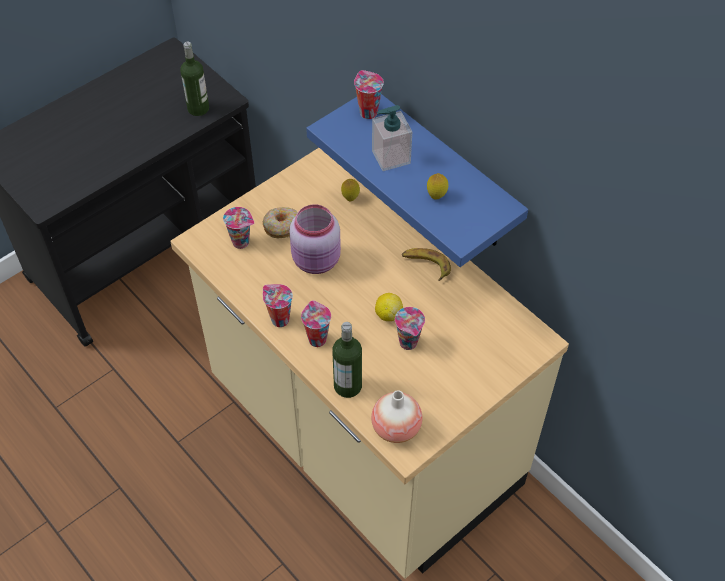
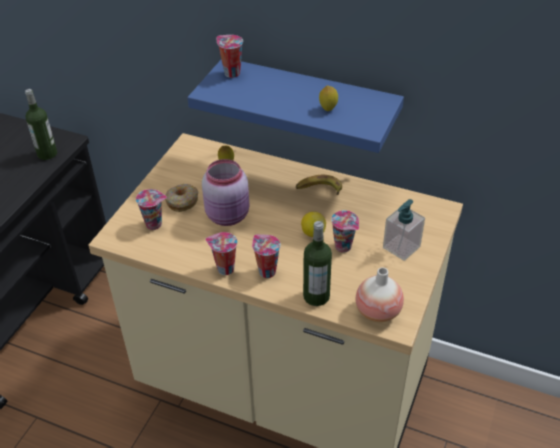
camera: 25 degrees left, 10 degrees down
soap dispenser [372,105,412,171] -> soap dispenser moved to [383,199,425,261]

